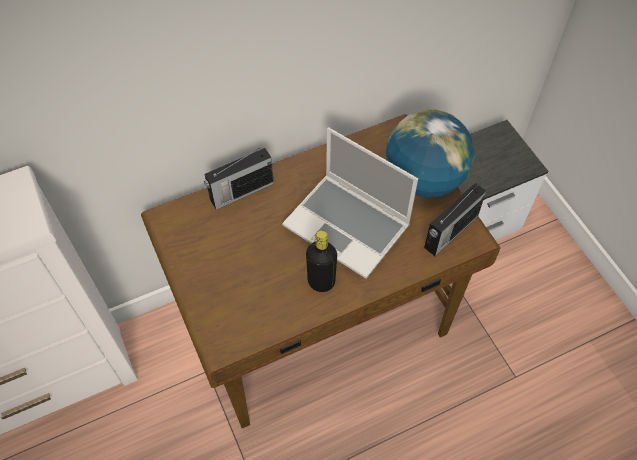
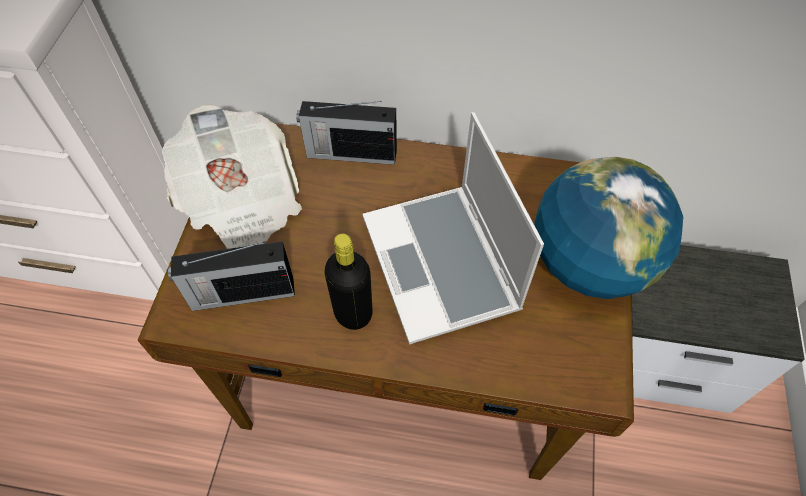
camera: 35 degrees right, 0 degrees up
radio [424,183,487,256] -> radio moved to [168,241,295,311]
none -> newspaper [162,104,302,249]

